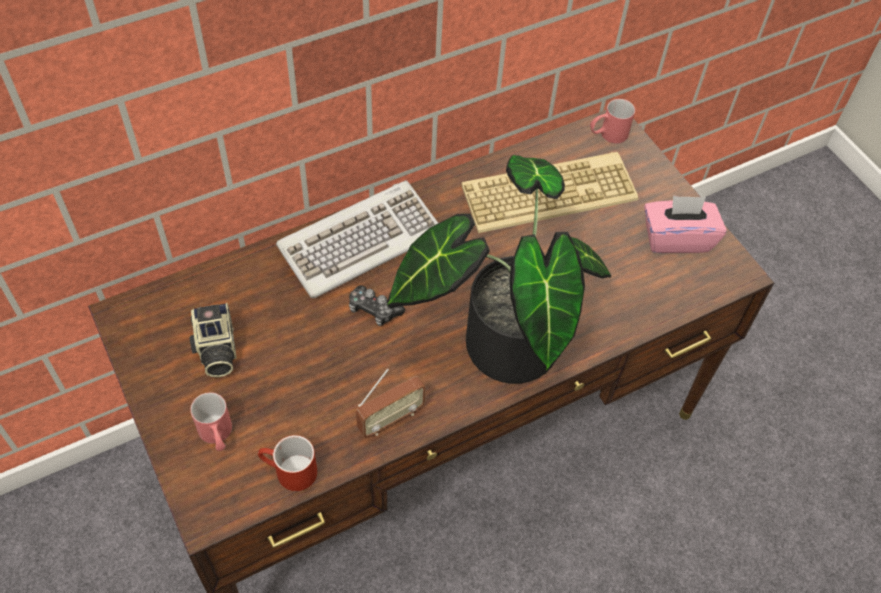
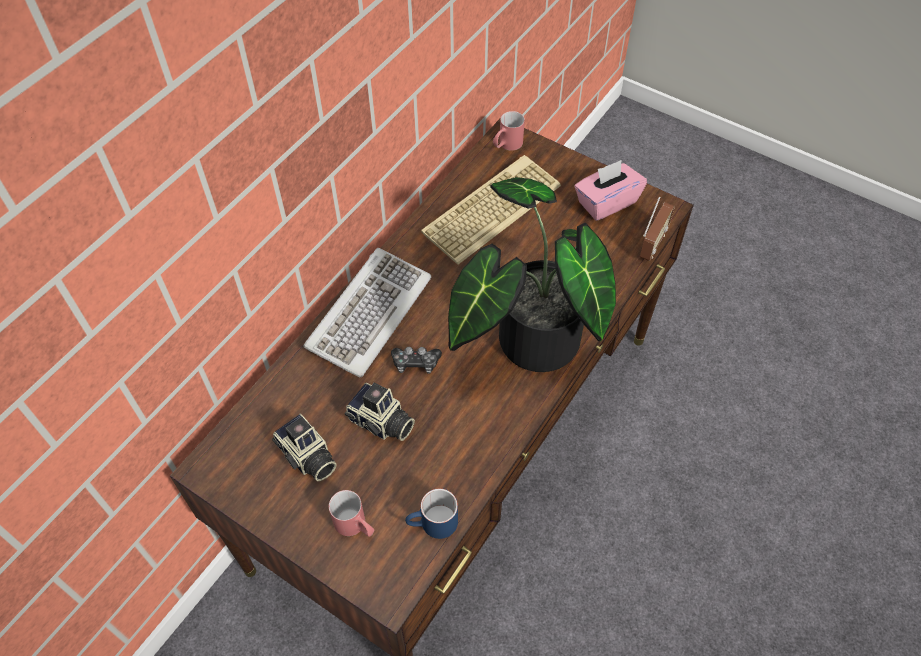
camera: 25 degrees left, 0 degrees up
red mug [258,435,317,491] -> blue mug [405,488,458,539]
radio [356,369,426,438] -> radio moved to [640,196,675,261]
none -> camera [344,383,415,441]

